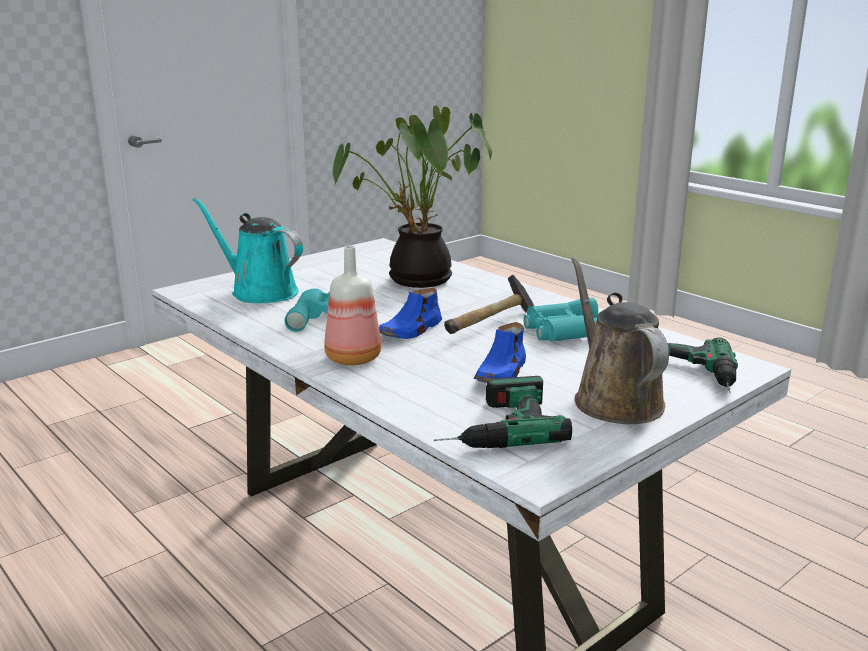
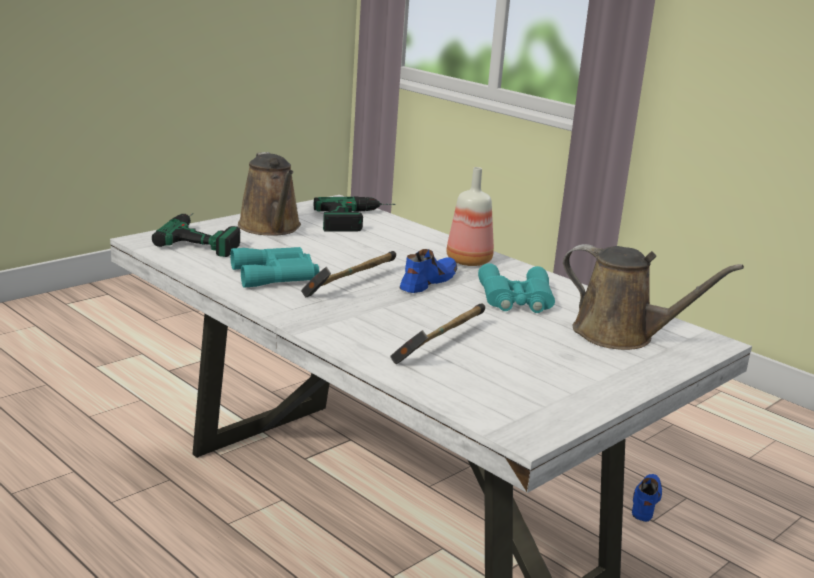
camera: 175 degrees right, 0 degrees up
turquoise watering can [193,197,303,303] -> brown watering can [563,244,744,350]
potted plant [333,105,492,288] -> hammer [390,304,485,364]
blue shoe [474,322,526,383] -> blue shoe moved to [632,474,662,522]

